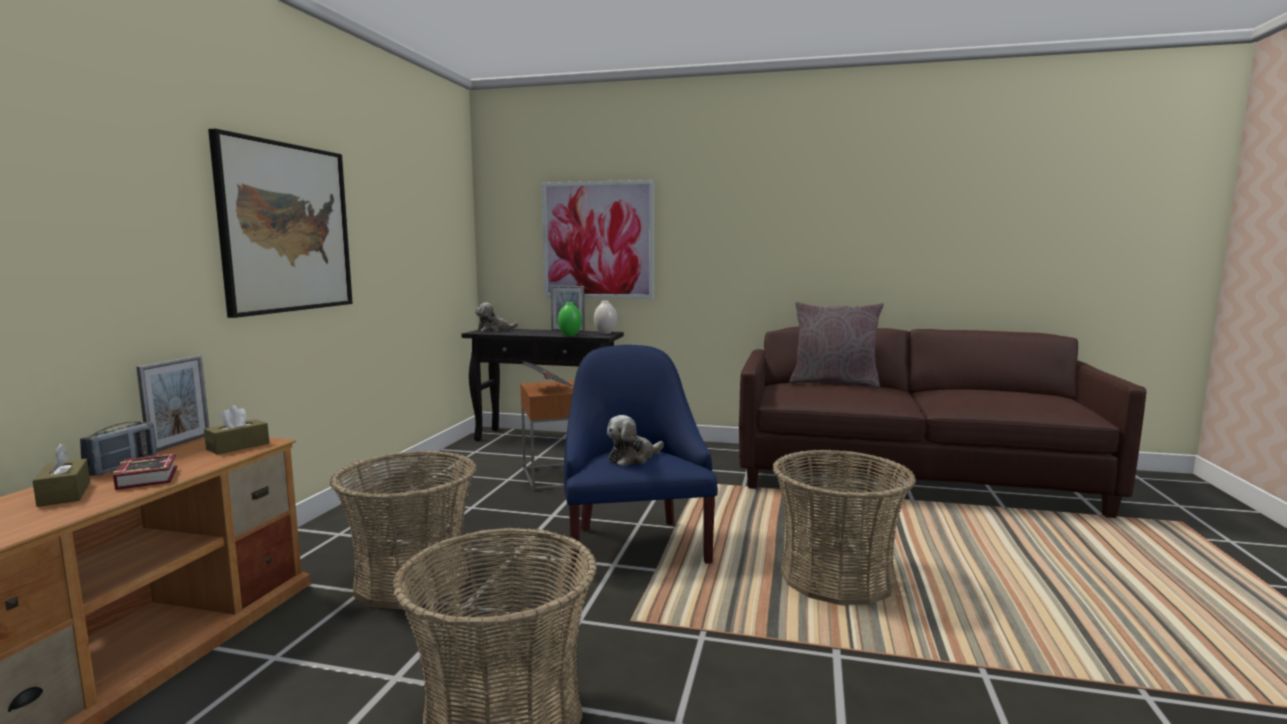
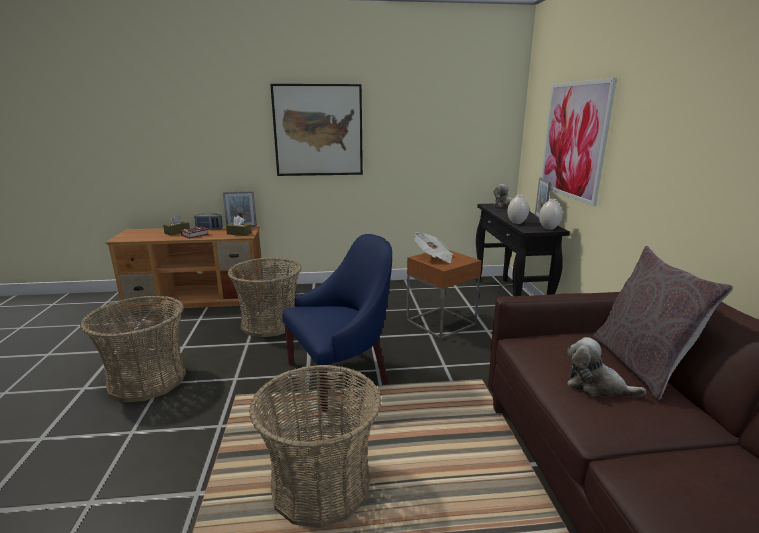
camera: 70 degrees right, 10 degrees up
green vase [558,302,582,336] -> white vase [508,194,529,224]
plush toy [607,415,664,466] -> plush toy moved to [567,337,646,397]

